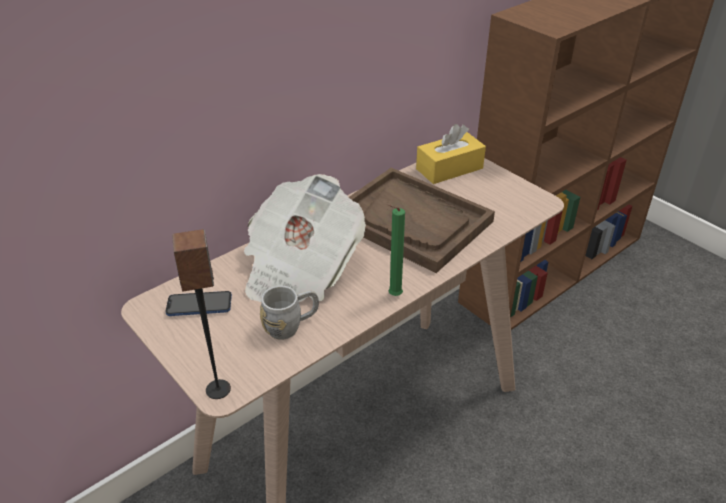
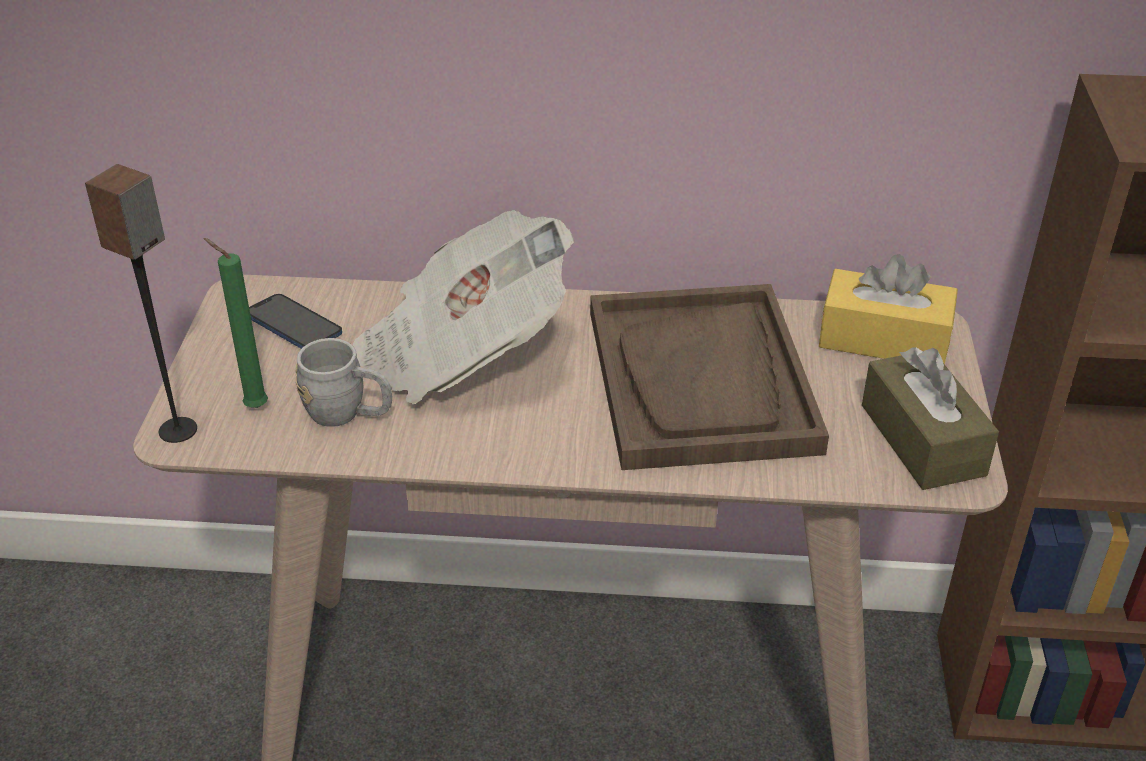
camera: 45 degrees right, 0 degrees up
green candle [388,205,405,296] -> green candle moved to [204,238,268,408]
none -> brown tissue box [862,347,999,490]

